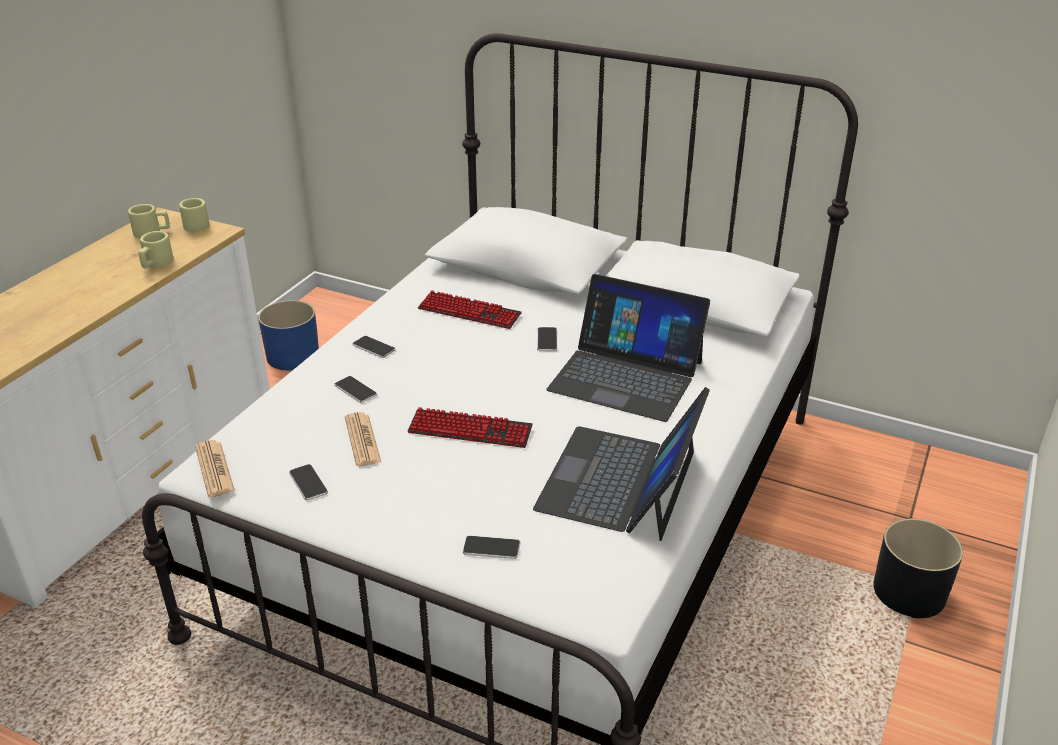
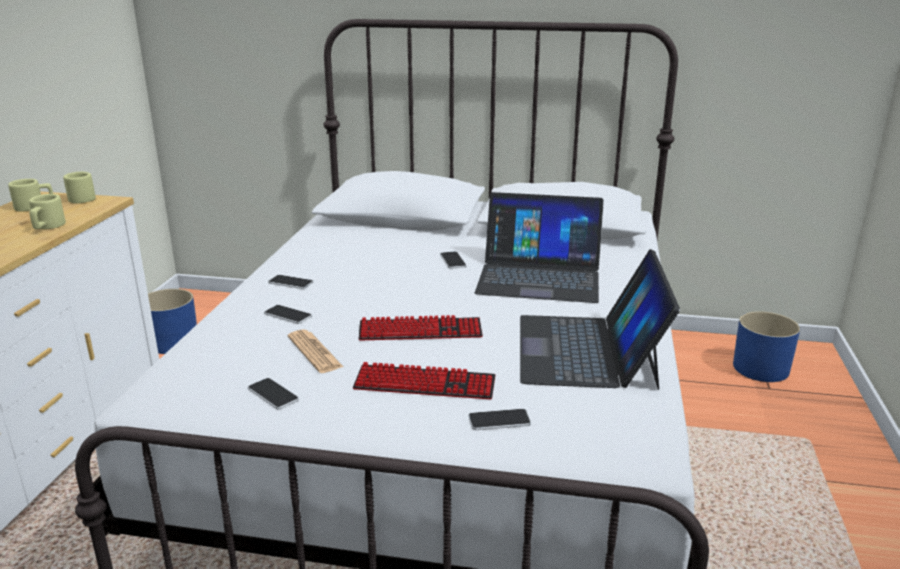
camera: 15 degrees left, 10 degrees down
newspaper [195,440,235,497] -> none
keyboard [418,290,522,329] -> keyboard moved to [353,362,496,399]
black planter [873,519,963,618] -> none
none -> blue planter [733,311,800,382]

